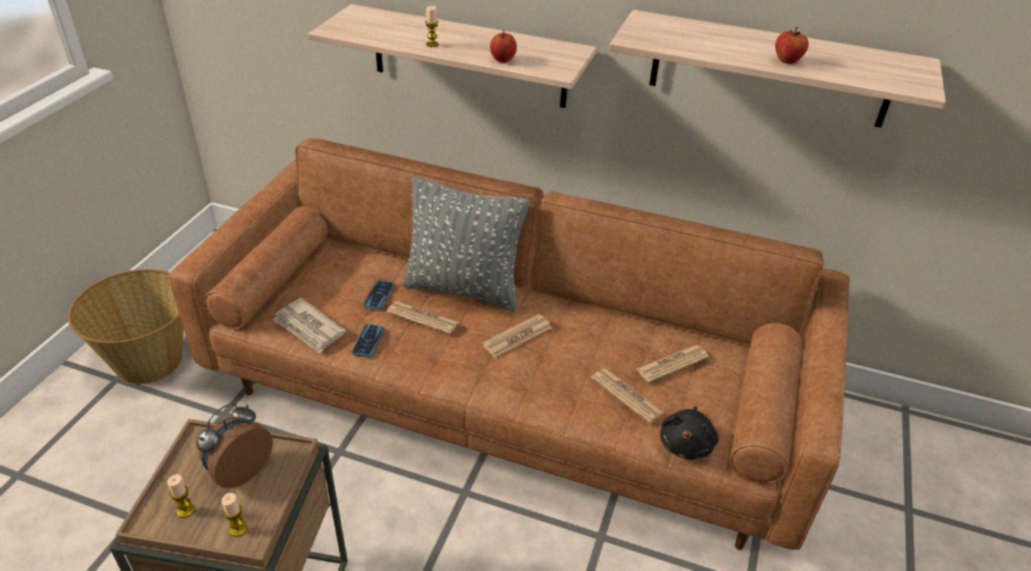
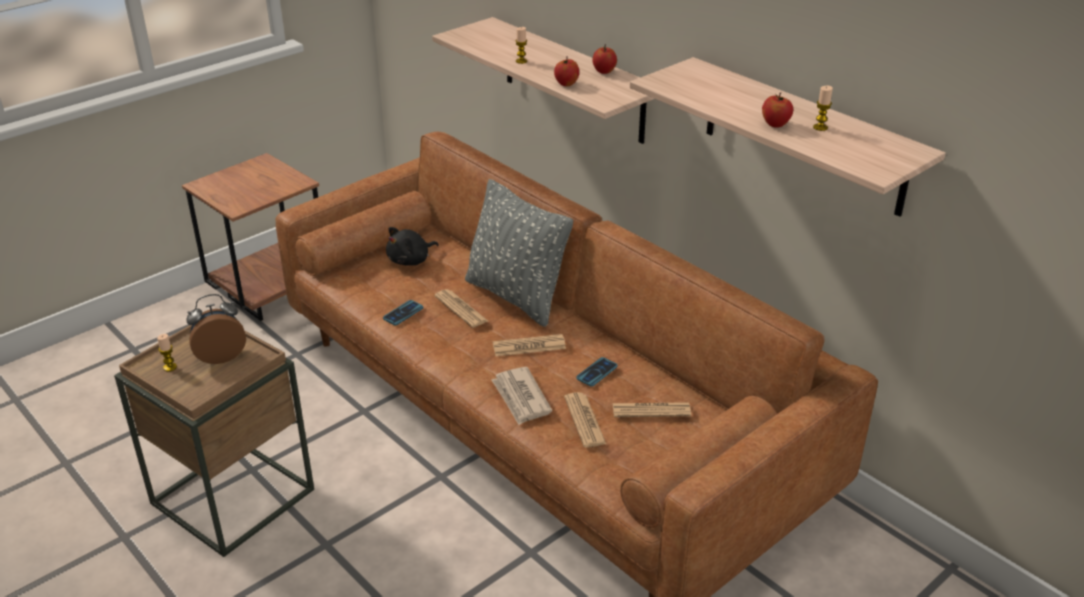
camera: 30 degrees right, 5 degrees down
basket [68,269,184,384] -> brown side table [182,153,319,321]
candle [222,493,247,537] -> candle moved to [813,86,833,131]
newspaper [273,298,346,353] -> newspaper moved to [492,367,552,425]
phone [363,280,395,309] -> phone moved to [577,357,618,386]
black plush toy [660,406,719,460] -> black plush toy moved to [386,227,439,266]
none -> apple [593,44,617,74]

